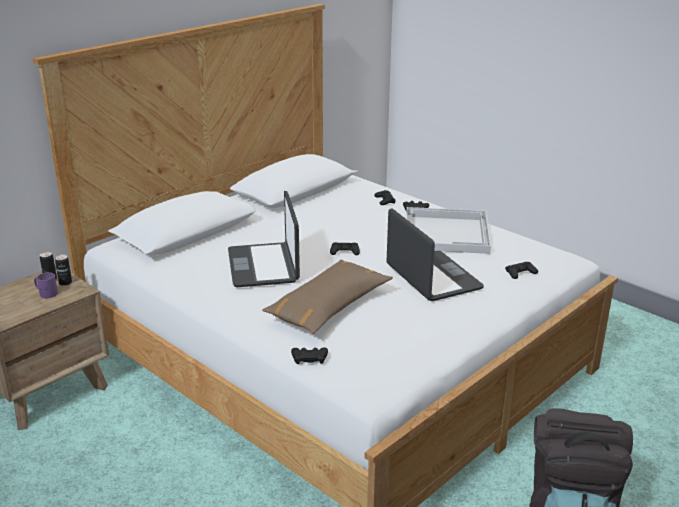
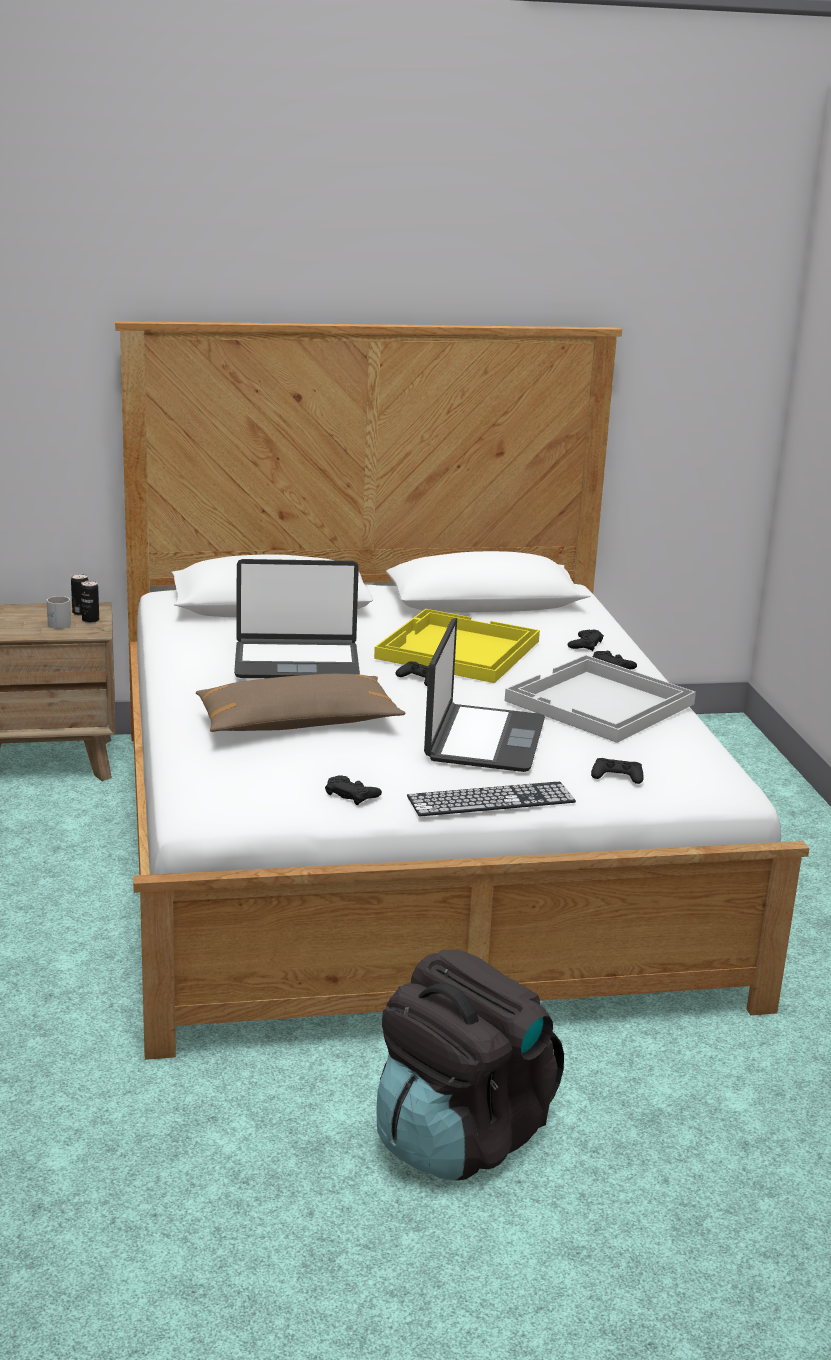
camera: 35 degrees right, 5 degrees down
purple mug [34,272,58,298] -> white mug [47,596,71,629]
laptop [228,191,300,287] -> laptop turned 120 degrees counterclockwise [234,559,360,678]
black game controller [291,347,328,364] -> black game controller moved to [325,775,382,805]
none -> yellow tray [374,609,540,683]
none -> keyboard [407,782,576,817]

